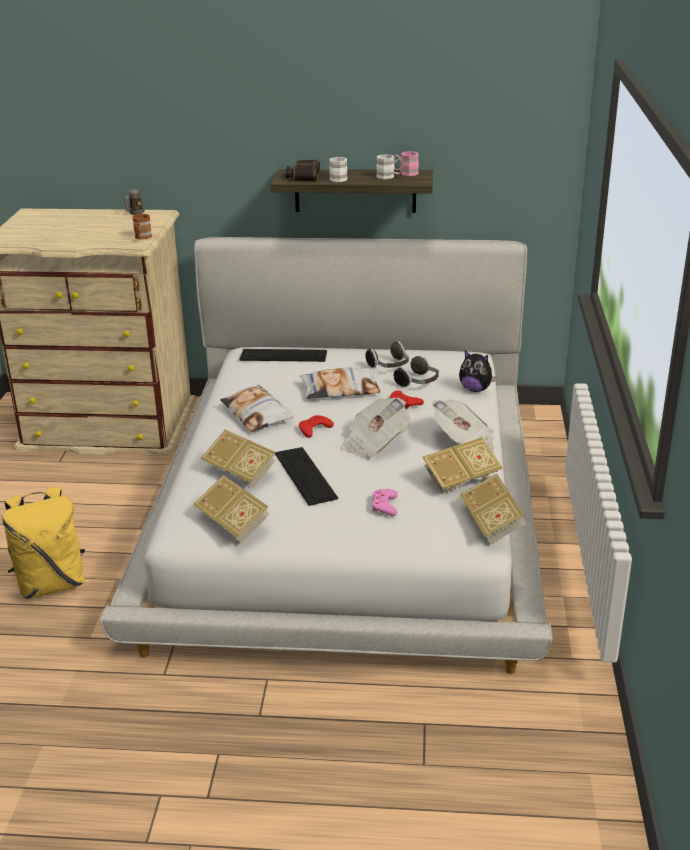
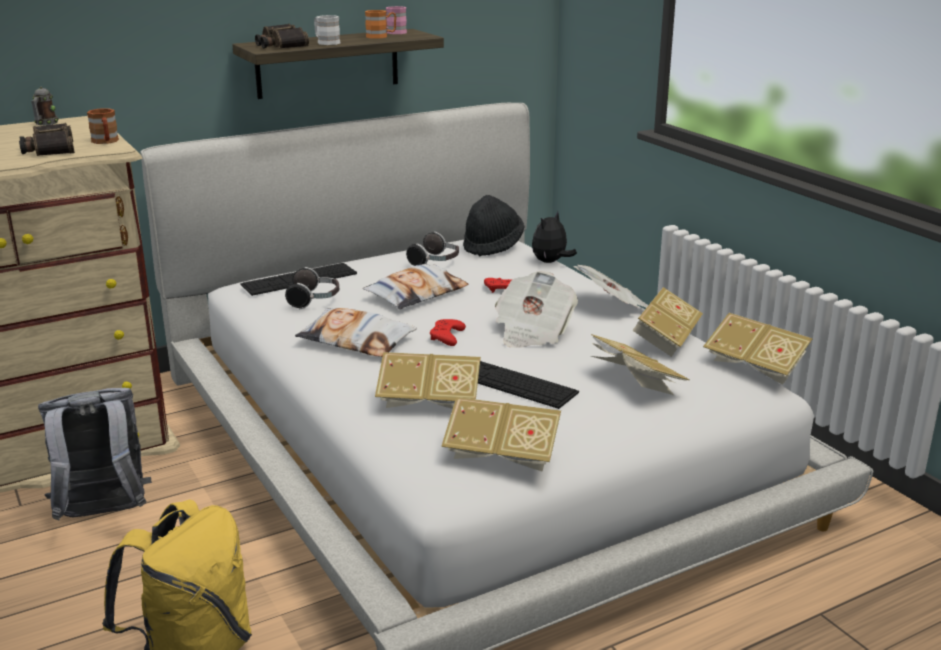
camera: 35 degrees left, 5 degrees down
pink game controller [372,489,398,516] -> book [591,334,690,395]
white mug [376,154,403,179] -> orange mug [365,10,396,38]
headphones [394,356,439,388] -> headphones moved to [285,267,339,309]
plush toy [459,351,498,392] -> plush toy turned 135 degrees clockwise [532,211,577,263]
none -> binoculars [19,123,75,156]
none -> grey backpack [38,388,152,520]
none -> black hat [463,195,524,257]

